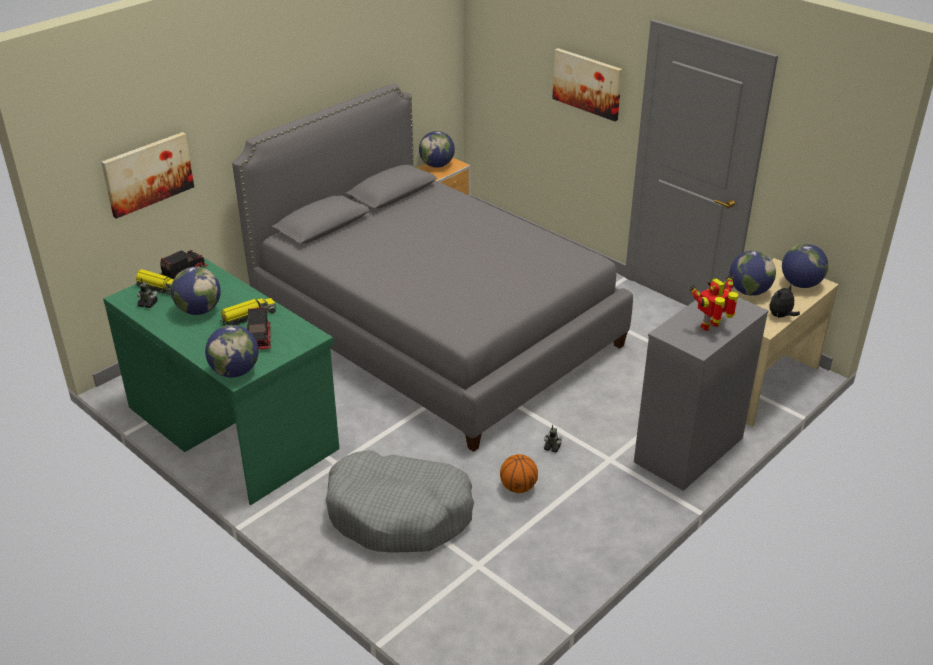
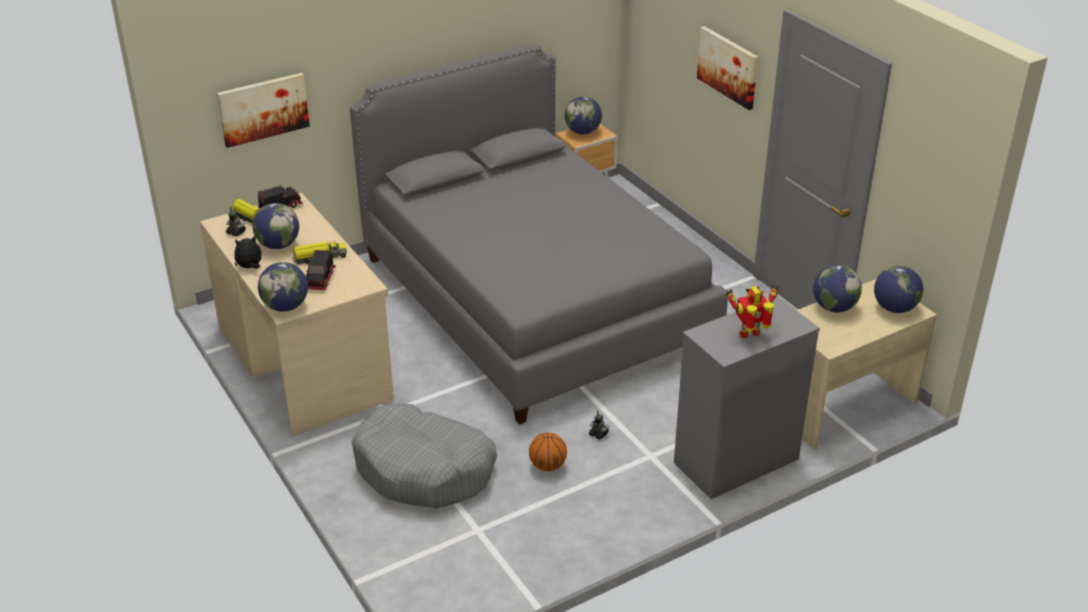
camera: 15 degrees right, 0 degrees up
green desk [103,258,339,505] -> beige desk [200,193,394,437]
plush toy [770,285,800,317] -> plush toy moved to [234,236,262,268]

